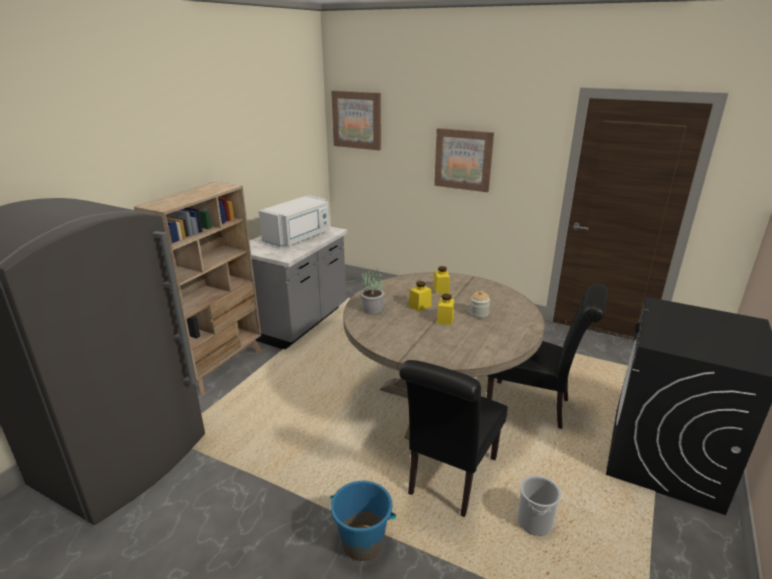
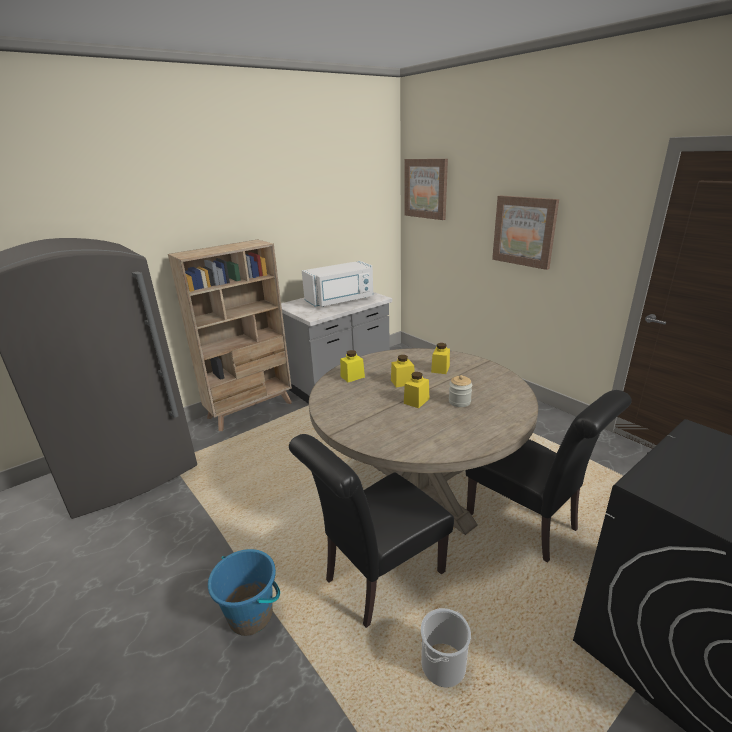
camera: 25 degrees right, 0 degrees up
potted plant [360,269,384,314] -> yellow jar [340,350,365,382]

